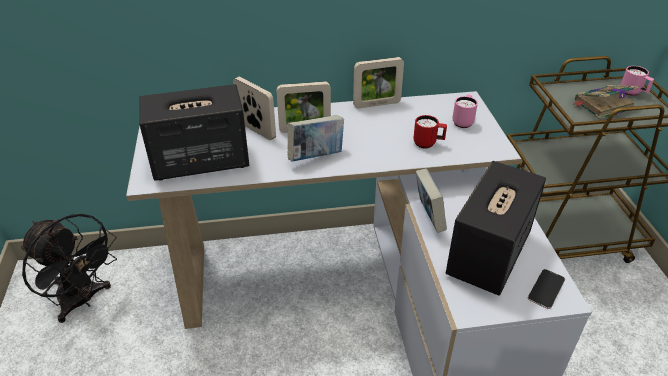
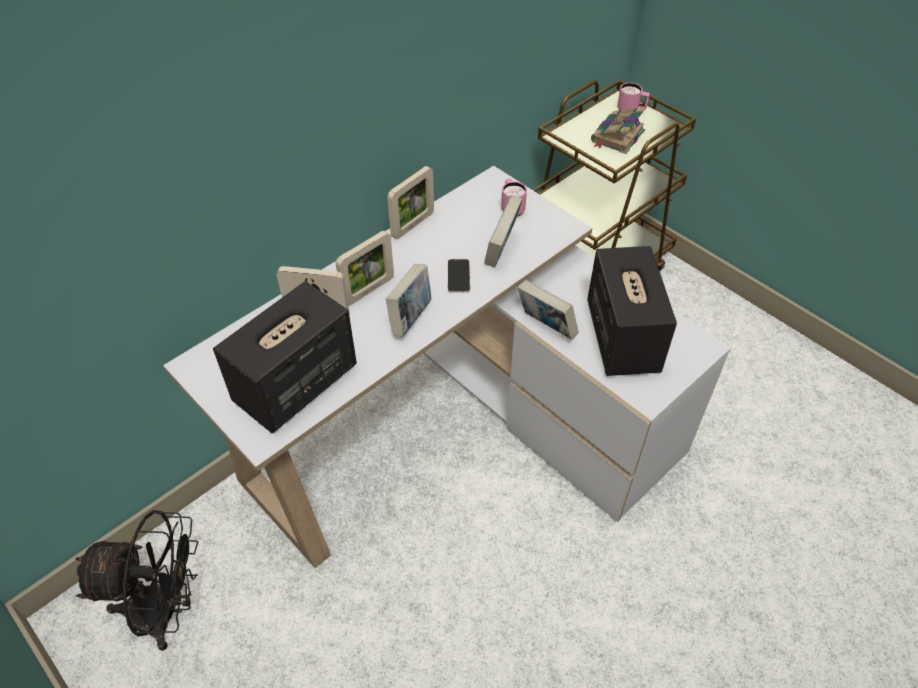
camera: 35 degrees left, 10 degrees up
red mug [413,115,447,148] -> book [485,195,522,268]
phone [528,269,565,309] -> phone moved to [447,259,470,293]

